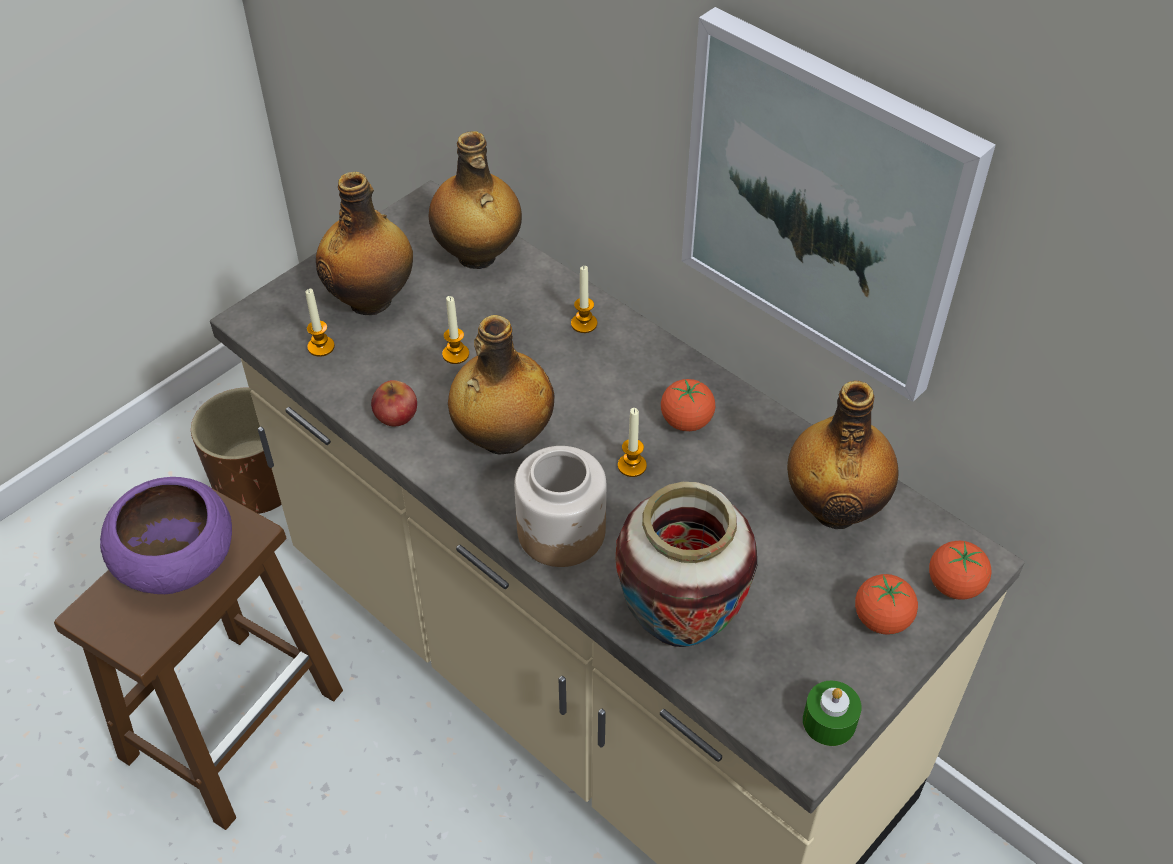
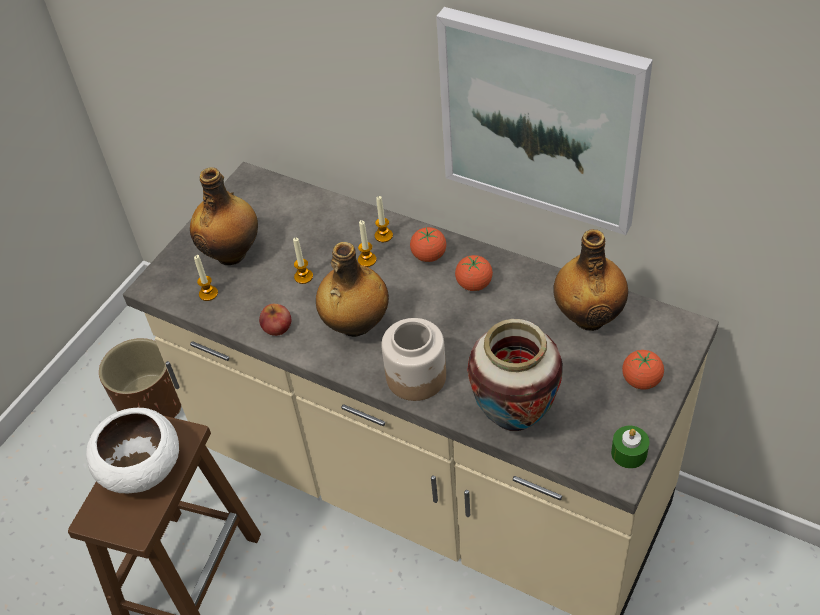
camera: 10 degrees left, 0 degrees up
purple bowl [100,477,232,594] -> white bowl [86,408,179,494]
bottle [429,131,522,269] -> none
candle [618,408,647,477] -> candle moved to [358,220,376,267]
tomato [929,541,991,600] -> tomato moved to [410,227,446,262]

